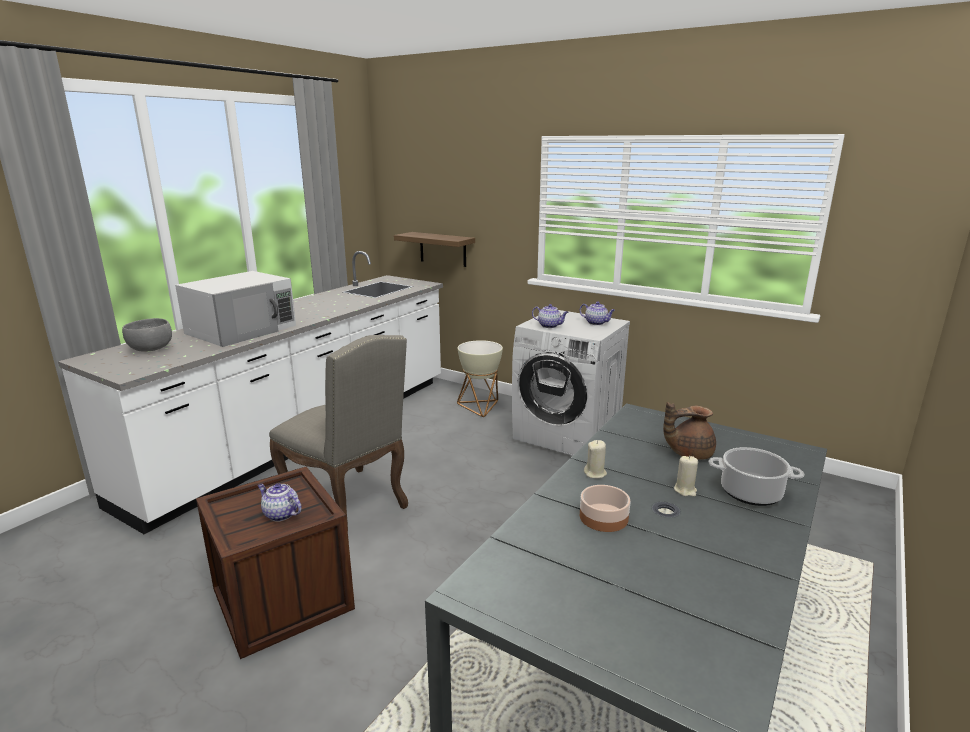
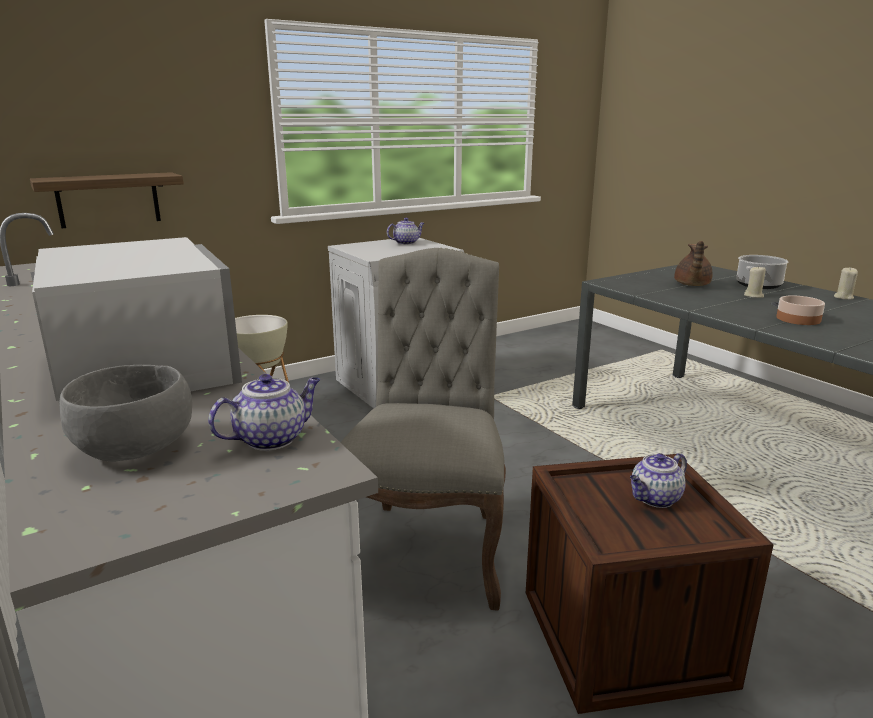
camera: 65 degrees left, 0 degrees up
grey chair [269,335,408,530] -> grey chair turned 60 degrees counterclockwise [341,248,506,611]
teapot [532,304,568,328] -> teapot moved to [208,374,321,451]
beige candle [584,440,607,479] -> beige candle moved to [834,267,858,300]

